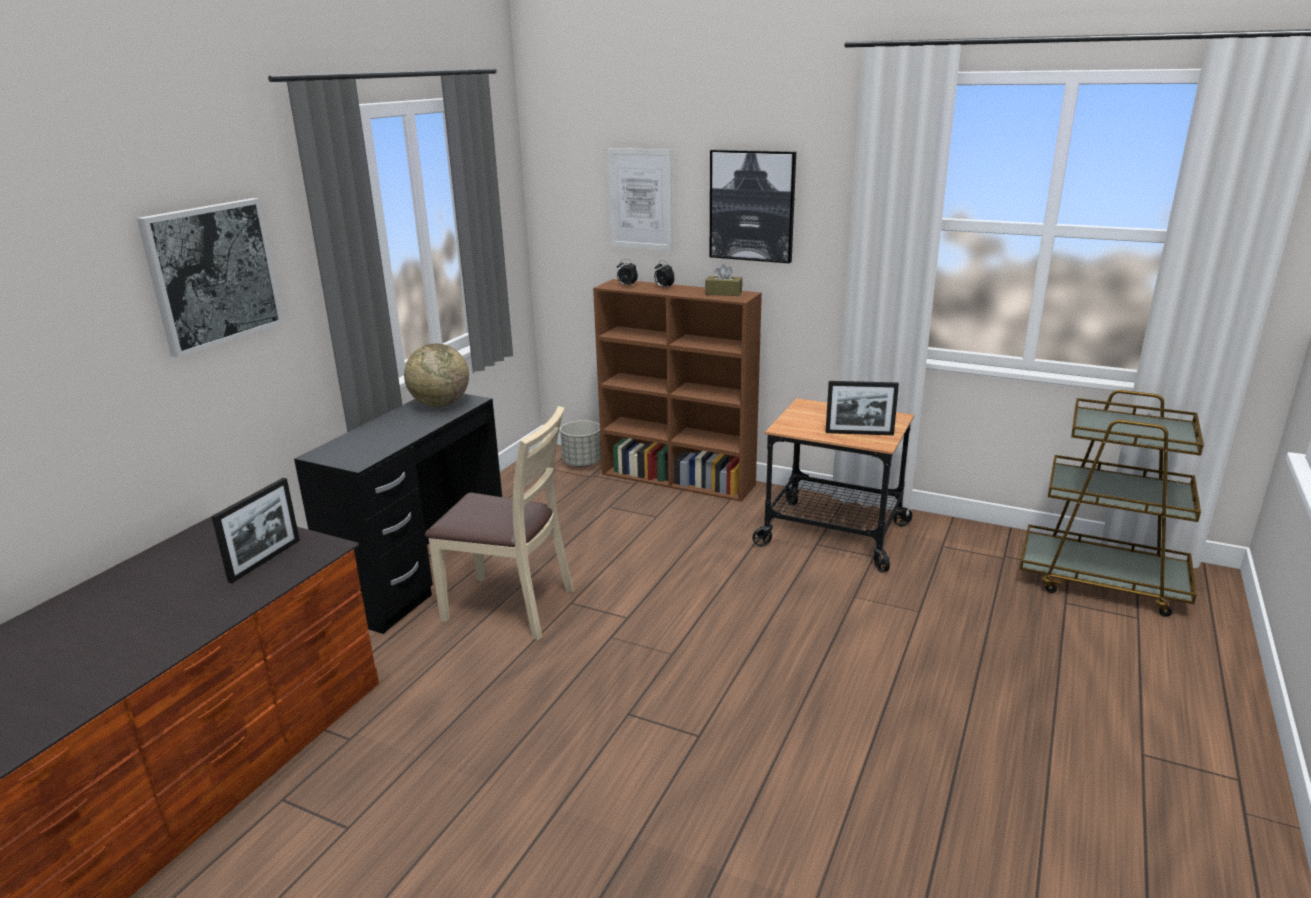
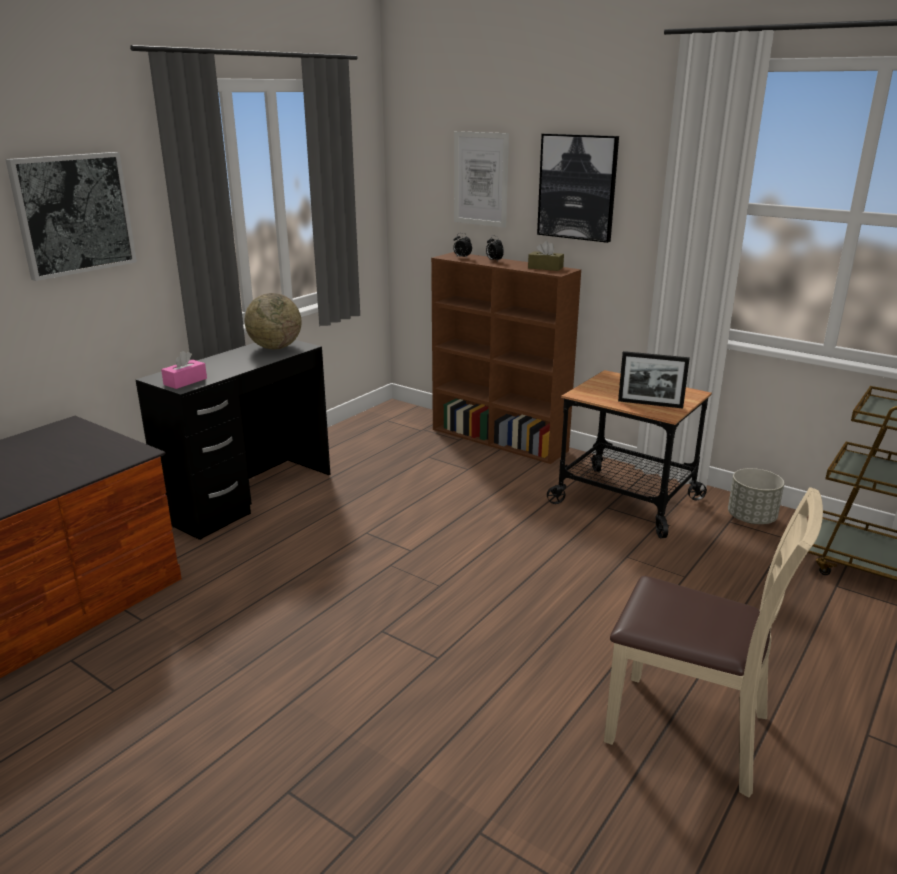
camera: 10 degrees right, 0 degrees up
picture frame [211,478,300,583] -> none
beige chair [425,406,574,641] -> beige chair moved to [604,487,823,798]
grey planter [560,420,601,467] -> grey planter moved to [728,468,784,524]
none -> pink tissue box [161,351,207,389]

